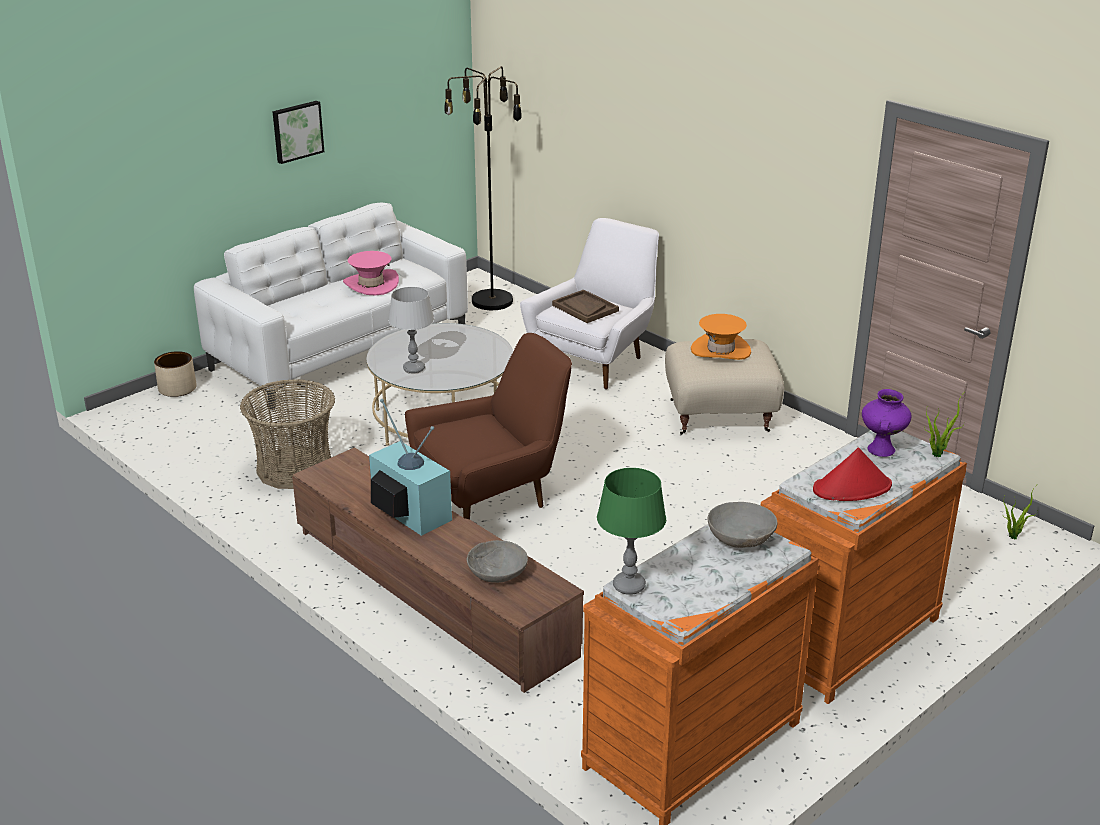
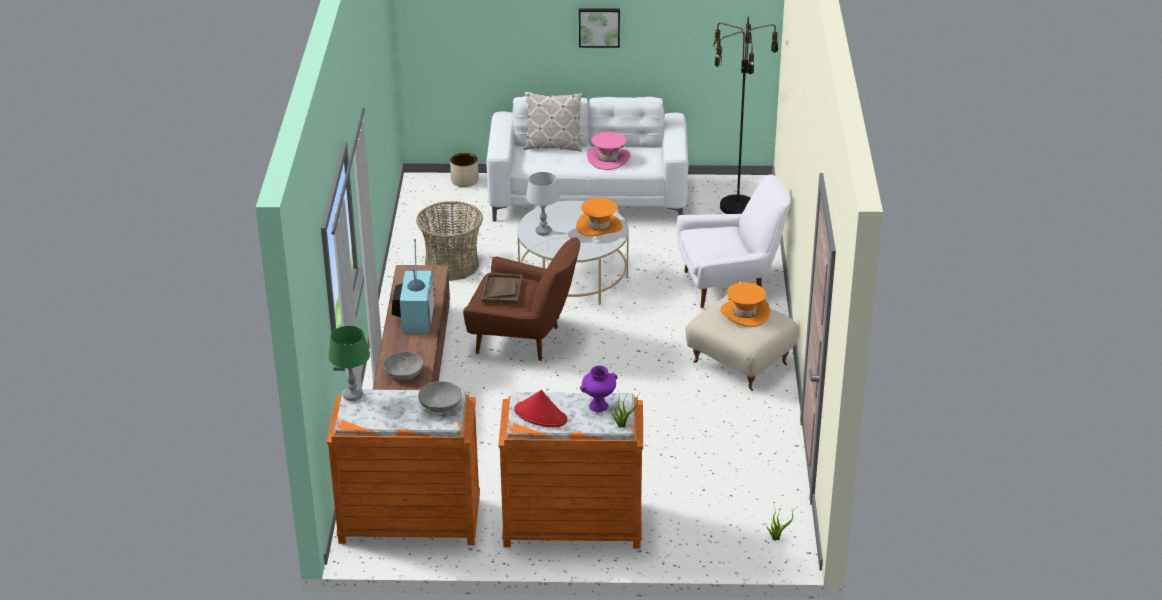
camera: 45 degrees right, 5 degrees up
brown tray [552,290,619,323] -> brown tray moved to [482,273,523,304]
none -> pillow [523,92,583,152]
none -> orange hat [576,198,623,236]

